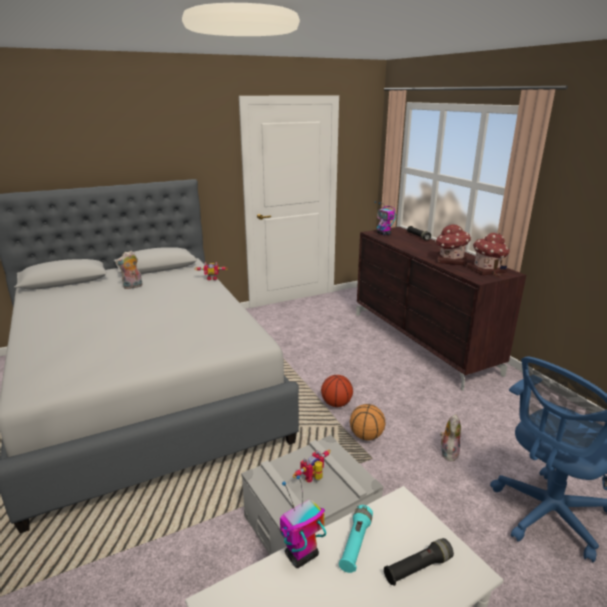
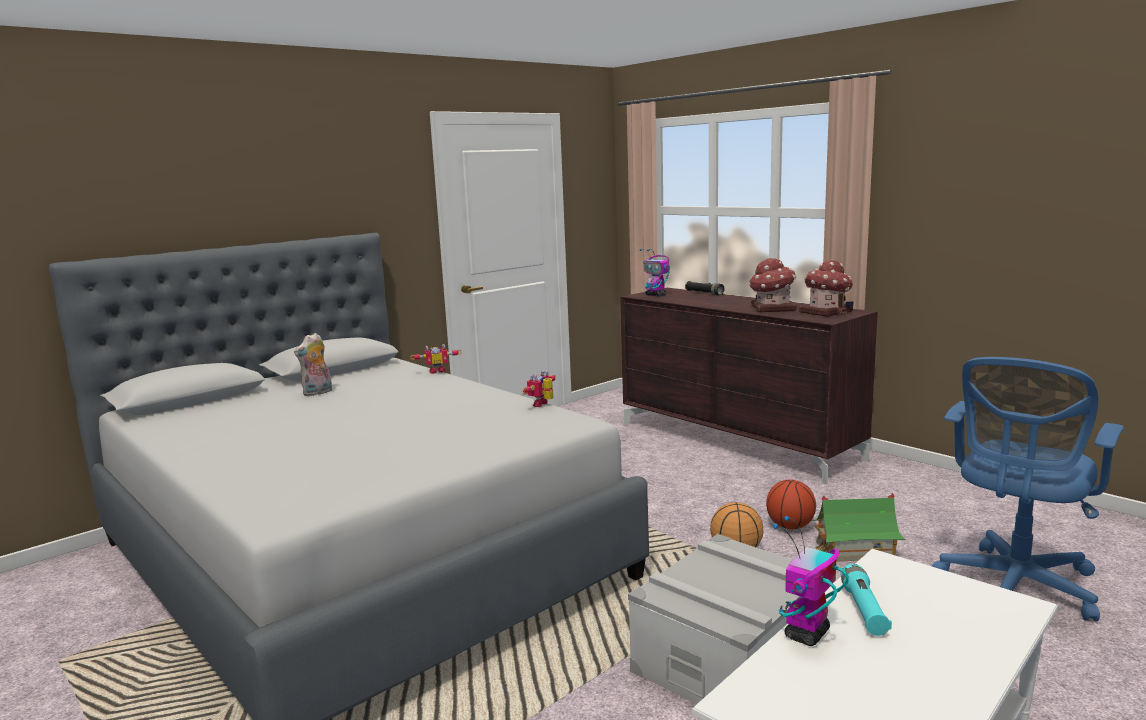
camera: 15 degrees left, 10 degrees down
toy robot [293,450,331,483] -> toy robot moved to [522,370,556,407]
basketball [321,375,353,407] -> basketball moved to [766,479,816,529]
black flashlight [384,538,454,586] -> none
plush toy [440,414,461,461] -> toy house [811,493,905,562]

